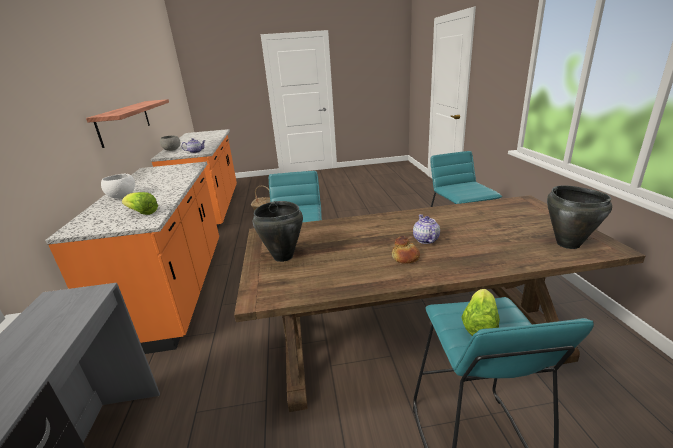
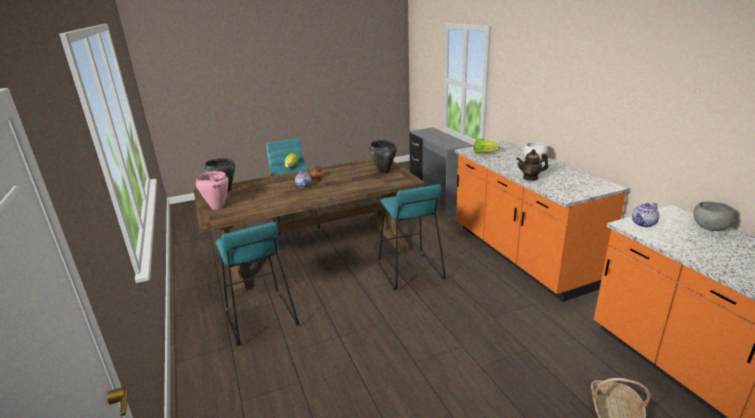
camera: 165 degrees right, 0 degrees up
shelf [86,99,169,148] -> none
none -> pink cooking pot [196,171,229,210]
none -> teapot [517,149,549,181]

